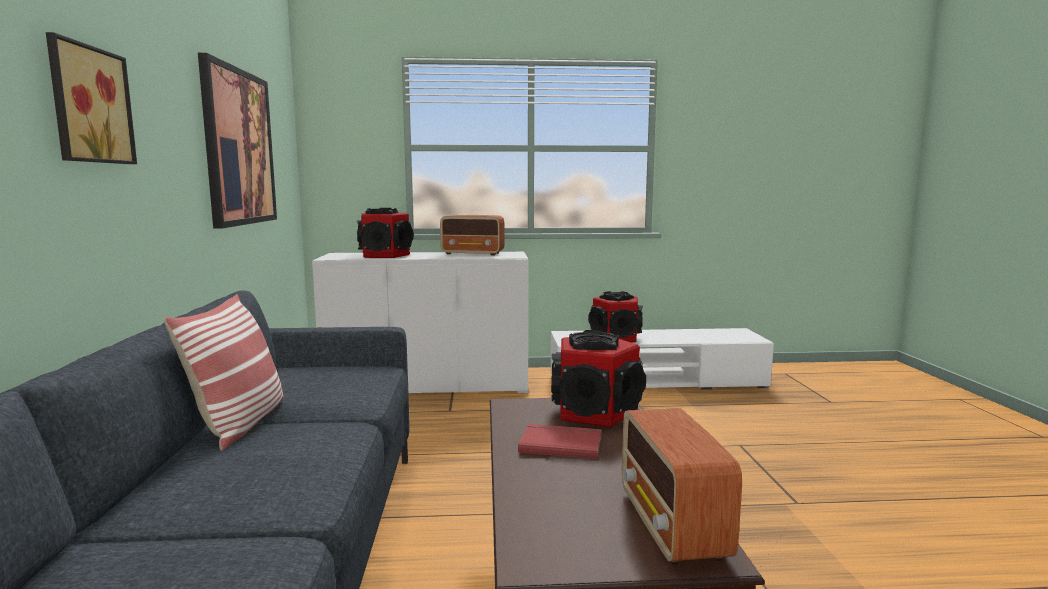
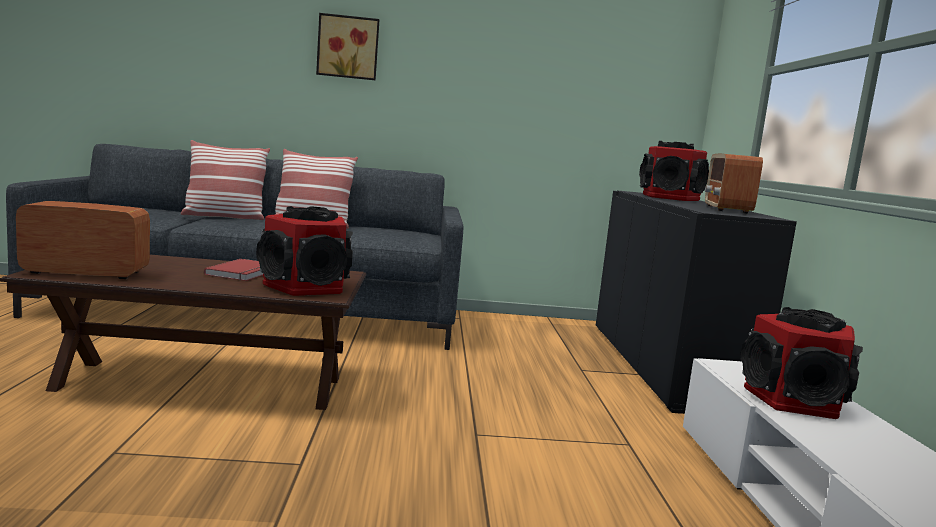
camera: 90 degrees right, 0 degrees up
picture [198,53,277,229] -> none
white cabinet [312,252,529,393] -> black cabinet [596,190,797,414]
none -> pillow [181,140,270,220]

